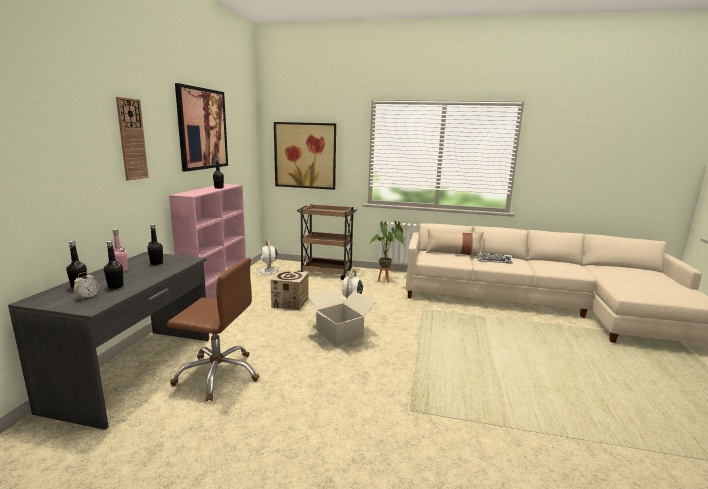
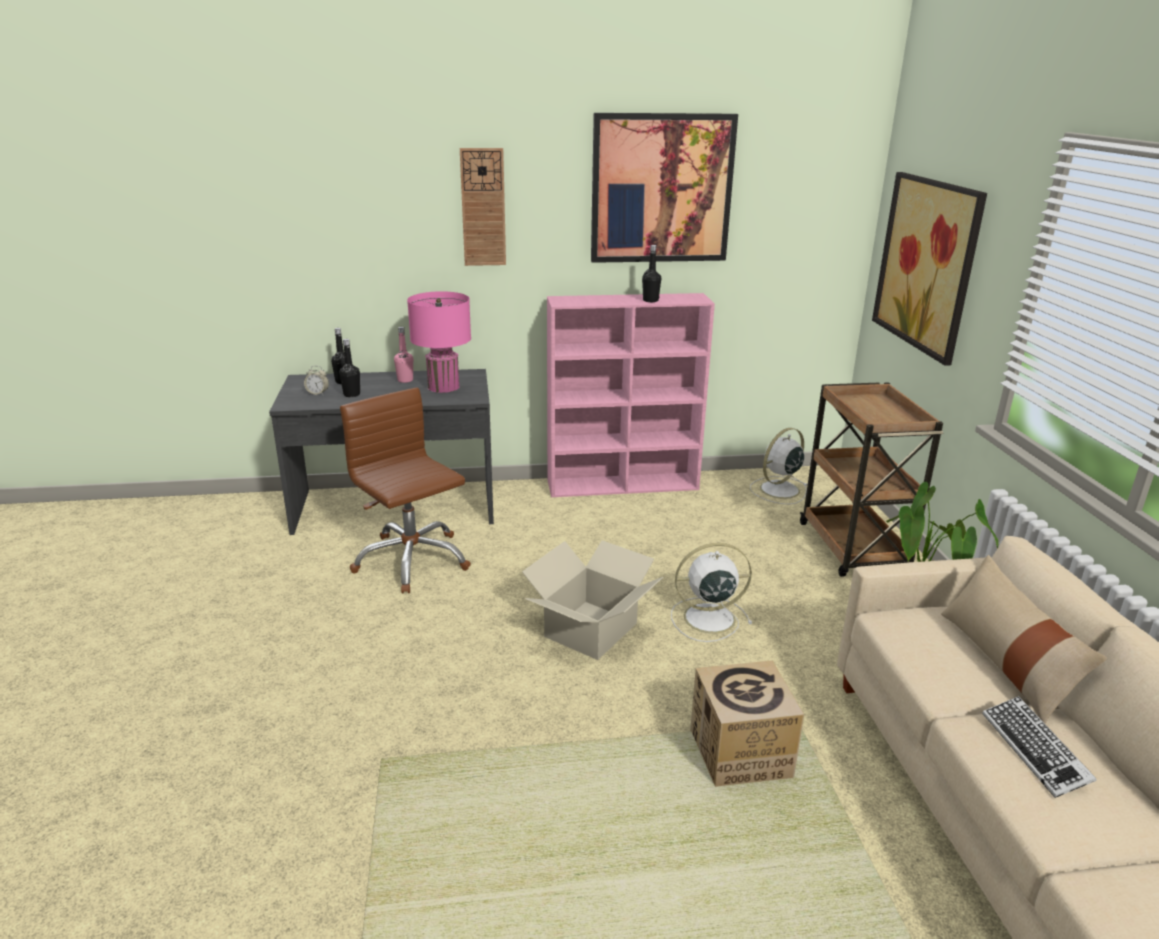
camera: 70 degrees right, 10 degrees up
black bottle [147,224,163,265] -> pink table lamp [407,291,471,393]
brown office chair [167,258,260,402] -> brown office chair turned 150 degrees clockwise [340,387,471,593]
cardboard box [271,270,309,310] -> cardboard box moved to [690,660,804,787]

